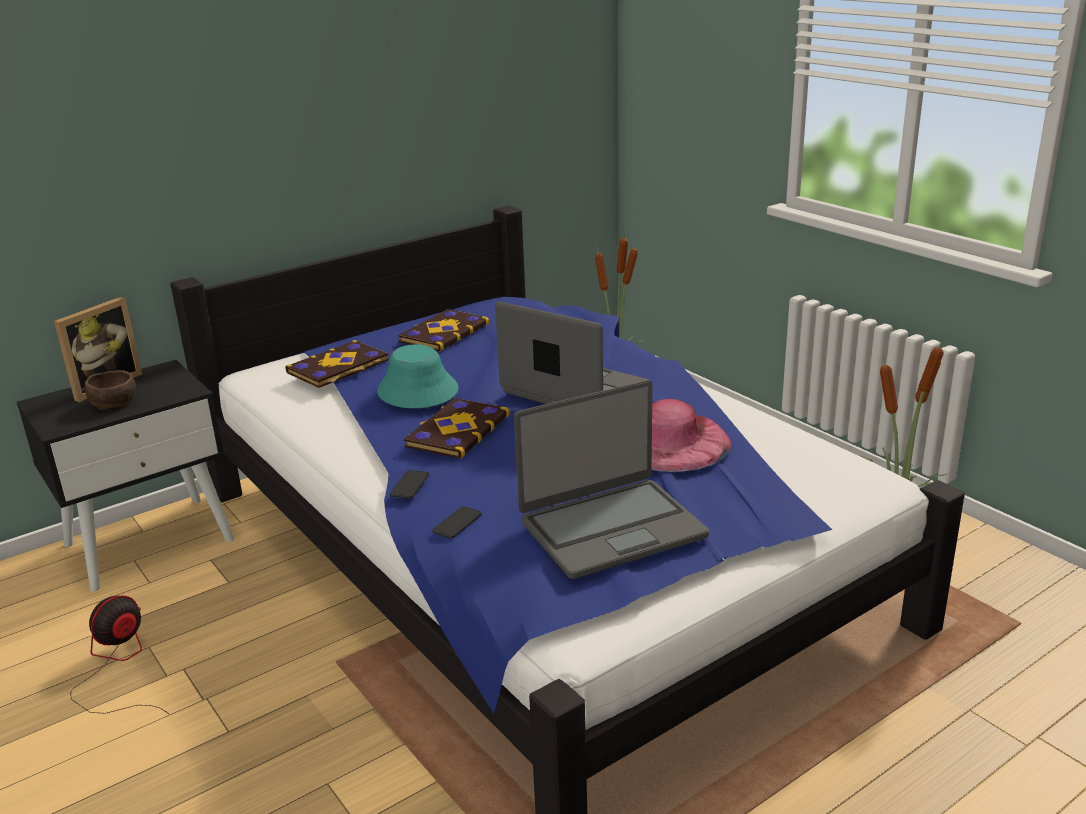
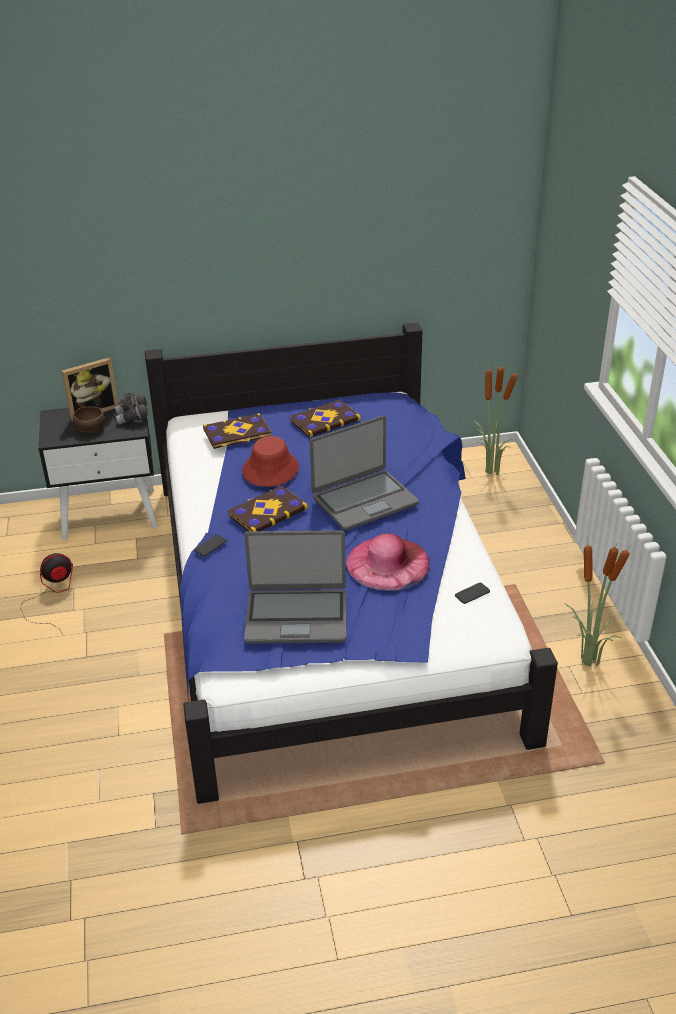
camera: 25 degrees right, 10 degrees up
turquoise hat [377,344,459,408] -> red hat [242,436,299,487]
phone [432,506,482,539] -> phone moved to [455,583,490,604]
laptop [495,301,649,404] -> laptop turned 90 degrees clockwise [310,416,419,531]
none -> grey binoculars [115,393,148,425]

